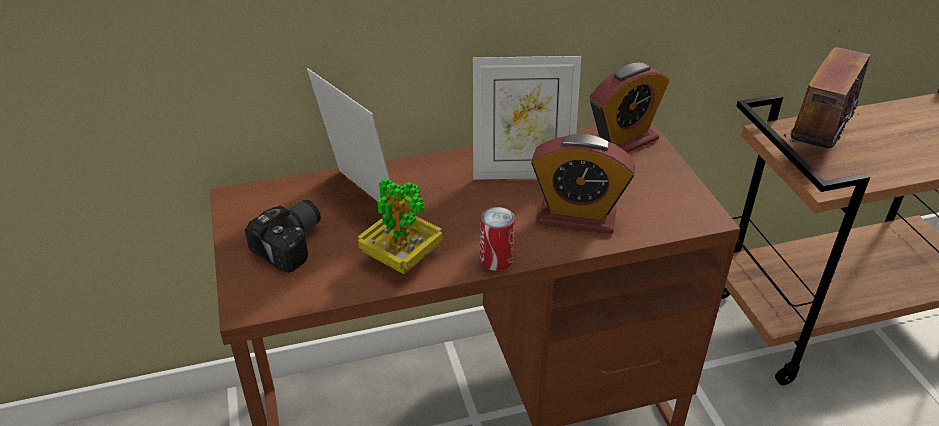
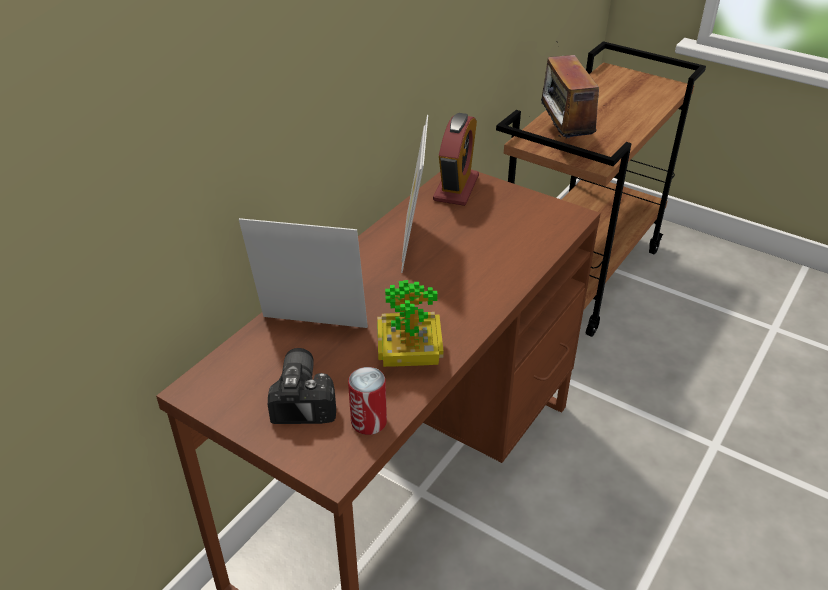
camera: 40 degrees left, 0 degrees up
picture frame [473,56,581,180] -> picture frame turned 135 degrees clockwise [401,115,428,273]
can [480,207,515,271] -> can moved to [348,367,387,435]
alarm clock [531,134,635,234] -> none

